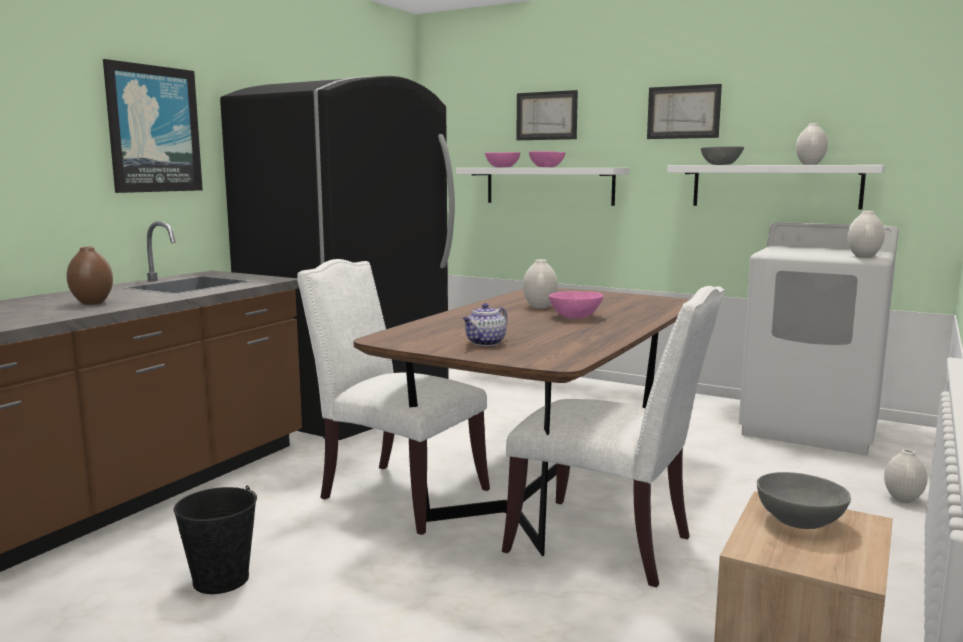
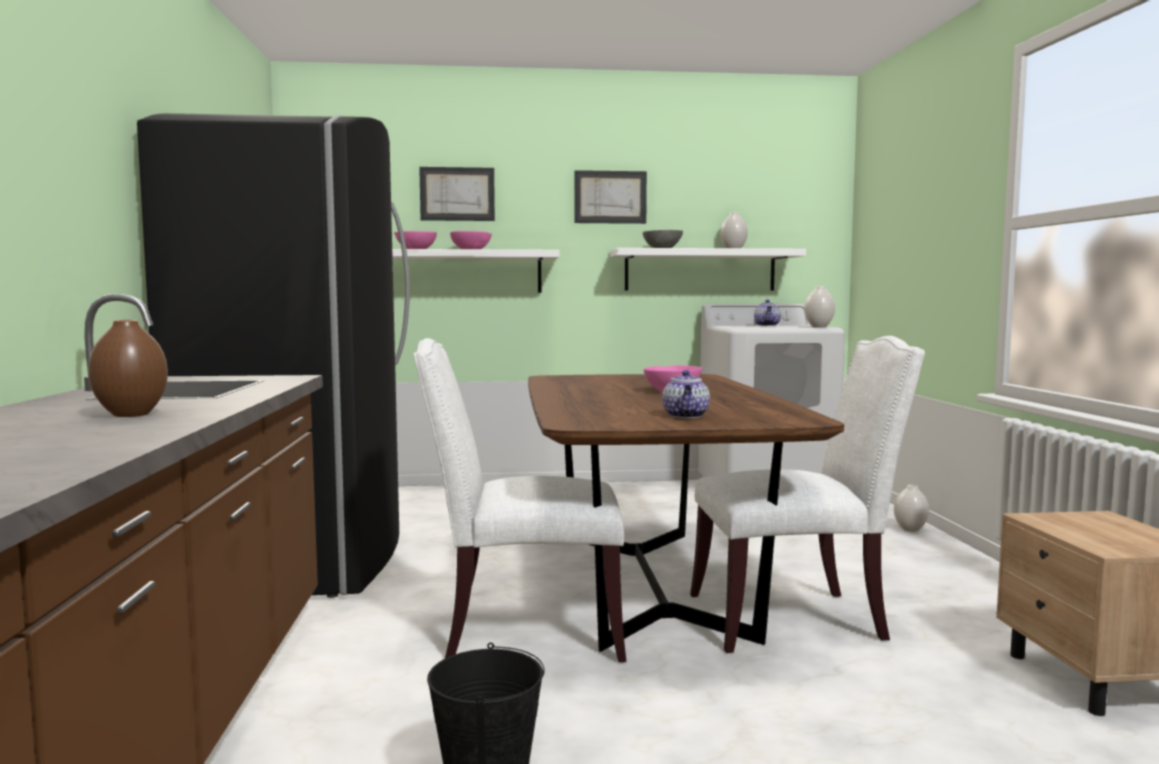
camera: 35 degrees left, 5 degrees down
picture [103,59,203,193] -> none
white vase [523,259,558,309] -> none
grey bowl [757,472,851,529] -> none
none -> teapot [754,299,781,326]

